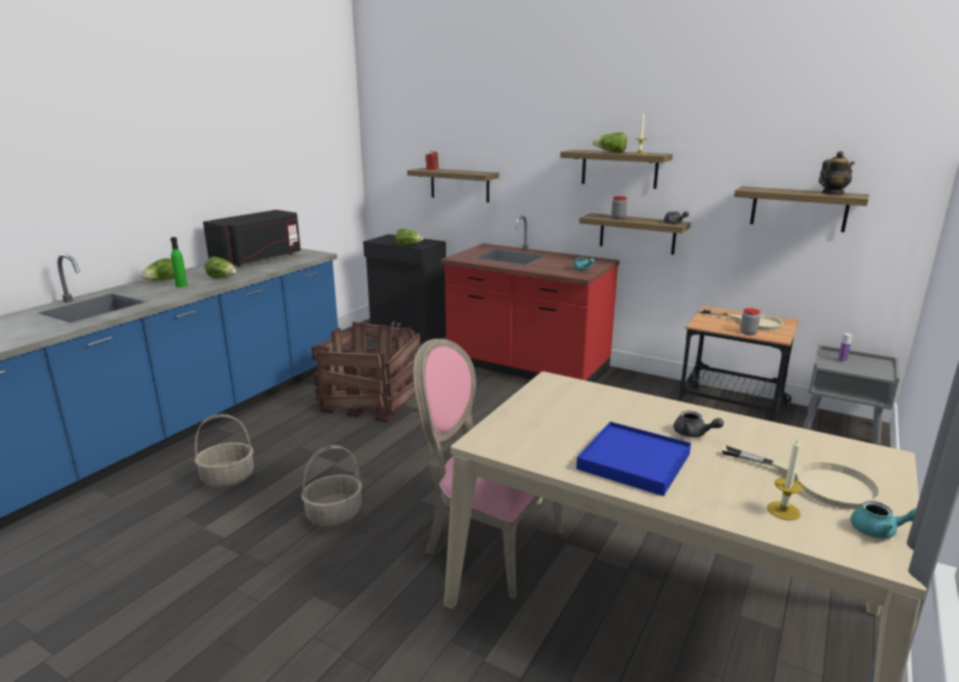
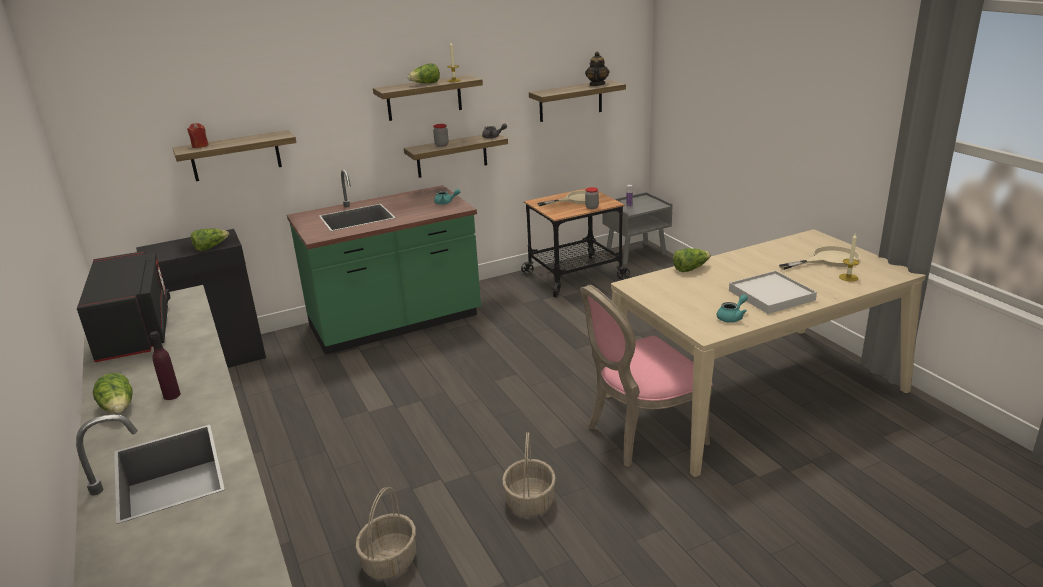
camera: 55 degrees left, 5 degrees up
green bottle [171,237,188,287] -> purple bottle [150,331,181,400]
lettuce [205,256,236,278] -> lettuce moved to [673,248,711,272]
crate [312,322,421,422] -> none
red counter [441,215,620,383] -> green counter [287,170,481,355]
blue tray [576,422,691,496] -> white tray [729,271,817,314]
grey teapot [673,411,724,437] -> none
turquoise teapot [851,501,916,538] -> turquoise teapot moved to [717,294,748,323]

